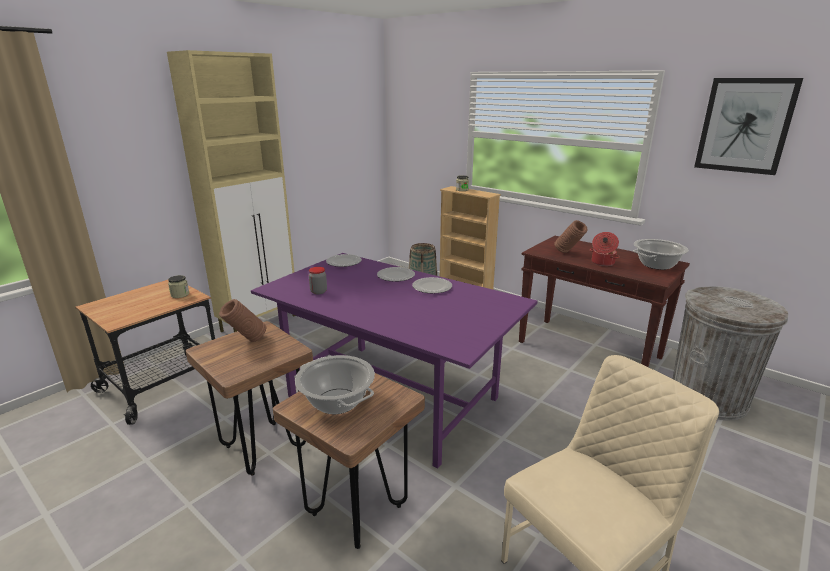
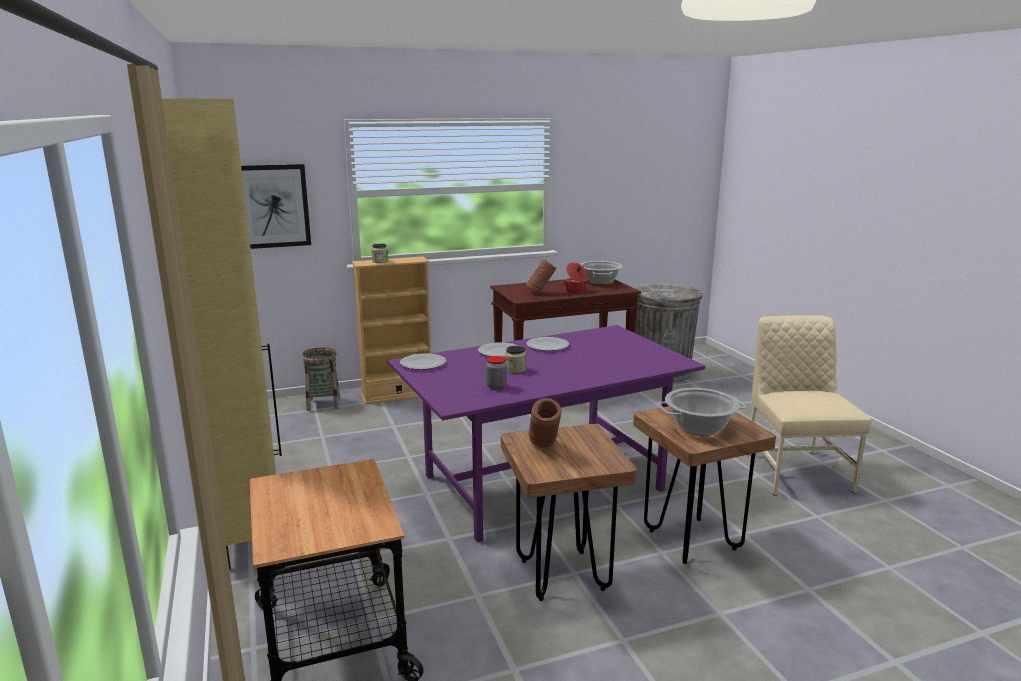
camera: 60 degrees left, 5 degrees down
jar [168,275,189,298] -> jar moved to [505,346,526,373]
picture [694,78,803,175] -> picture moved to [241,164,311,249]

